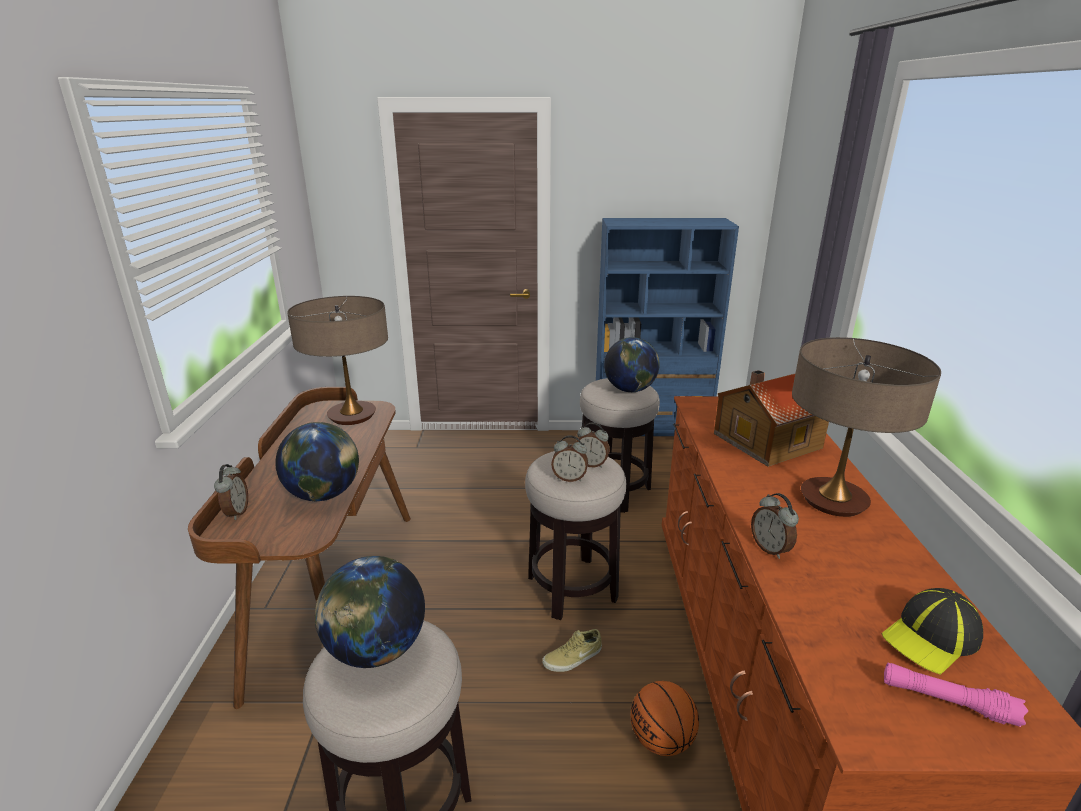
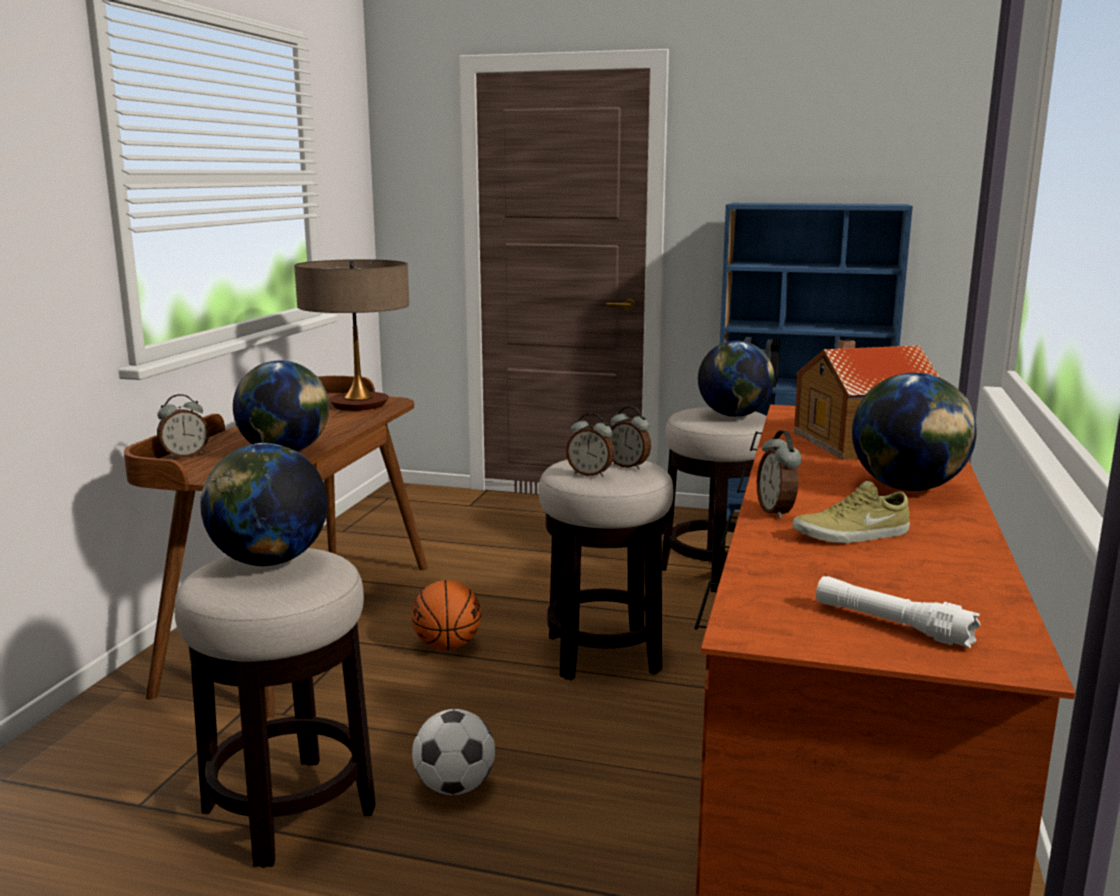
camera: 15 degrees right, 10 degrees down
alarm clock [214,464,248,520] -> alarm clock turned 45 degrees clockwise [157,394,209,459]
beige shoe [542,629,602,672] -> beige shoe moved to [792,481,910,543]
basketball [630,681,699,756] -> basketball moved to [412,580,481,650]
table lamp [792,337,941,517] -> globe [852,373,977,492]
cap [882,588,983,675] -> none
pink flashlight [884,663,1028,727] -> white flashlight [816,576,981,648]
none -> football [412,709,495,795]

